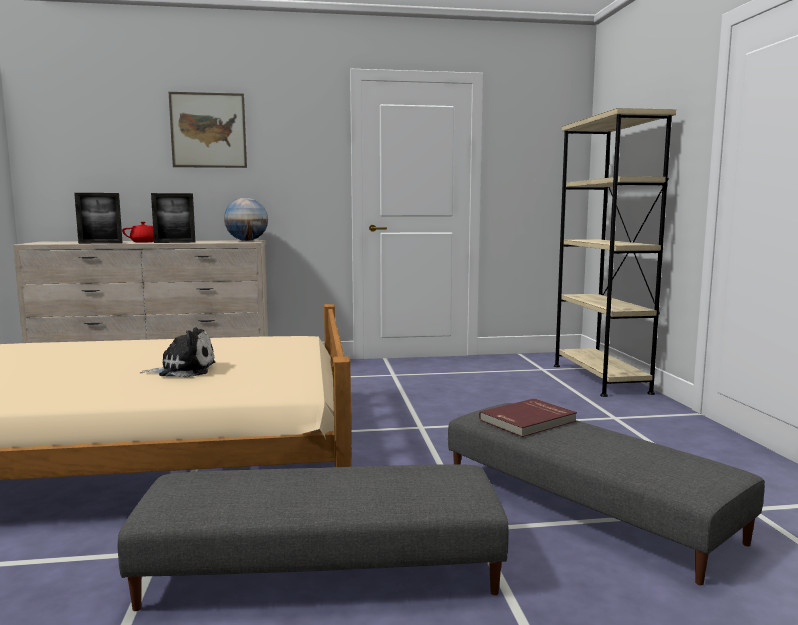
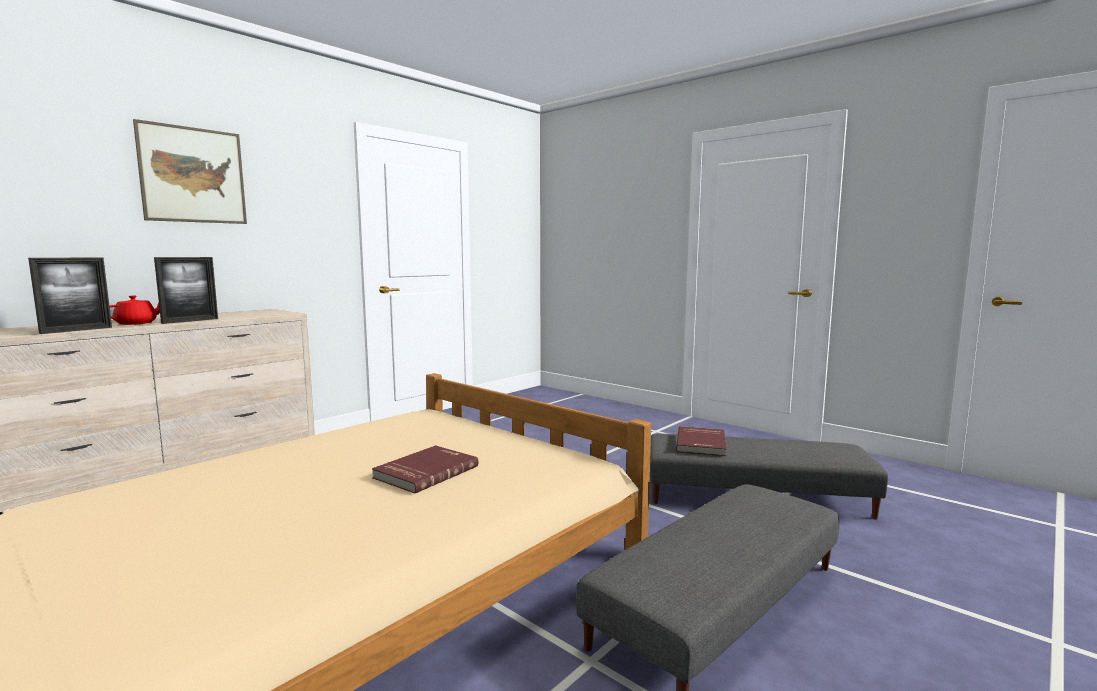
camera: 40 degrees left, 0 degrees up
plush toy [139,327,215,377] -> red book [372,445,479,494]
globe [224,197,268,241] -> none
beige bookcase [554,108,676,397] -> none

